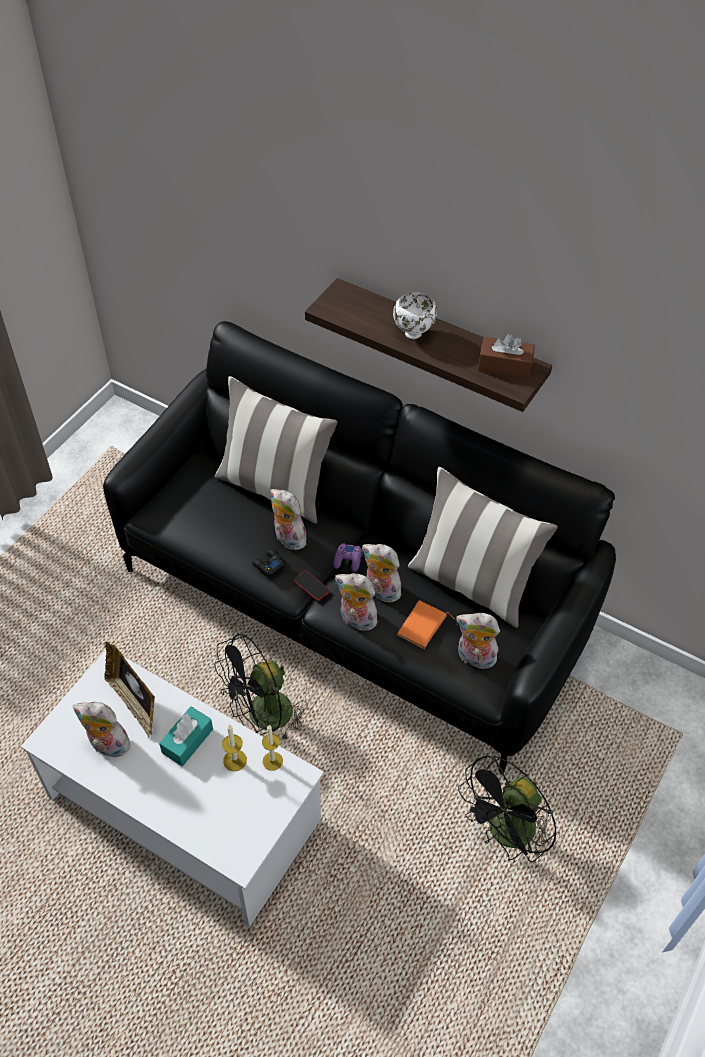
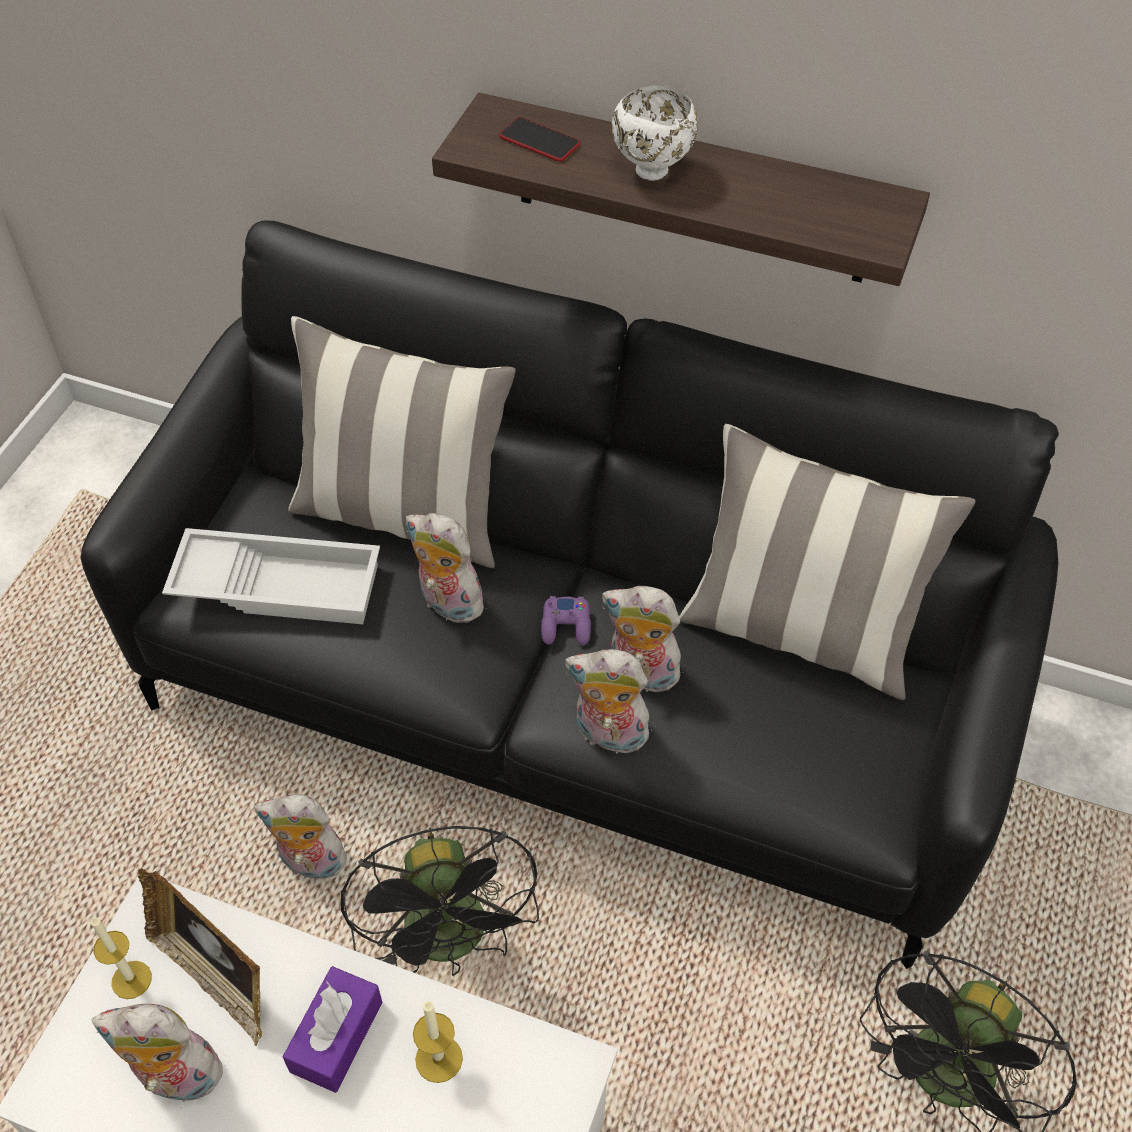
camera: 10 degrees left, 0 degrees up
turquoise tissue box [159,706,213,766] -> purple tissue box [283,966,382,1093]
black fan [214,633,308,742] -> black fan turned 60 degrees counterclockwise [341,826,539,976]
black game controller [252,549,286,577] -> none
candle [262,725,283,771] -> candle moved to [91,918,152,999]
phone [294,570,330,601] -> phone moved to [499,117,580,162]
orange book [397,600,455,649] -> none
plush toy [456,613,501,669] -> plush toy moved to [254,794,351,879]
brown tissue box [478,334,535,378] -> none
none -> white tray [162,528,380,624]

